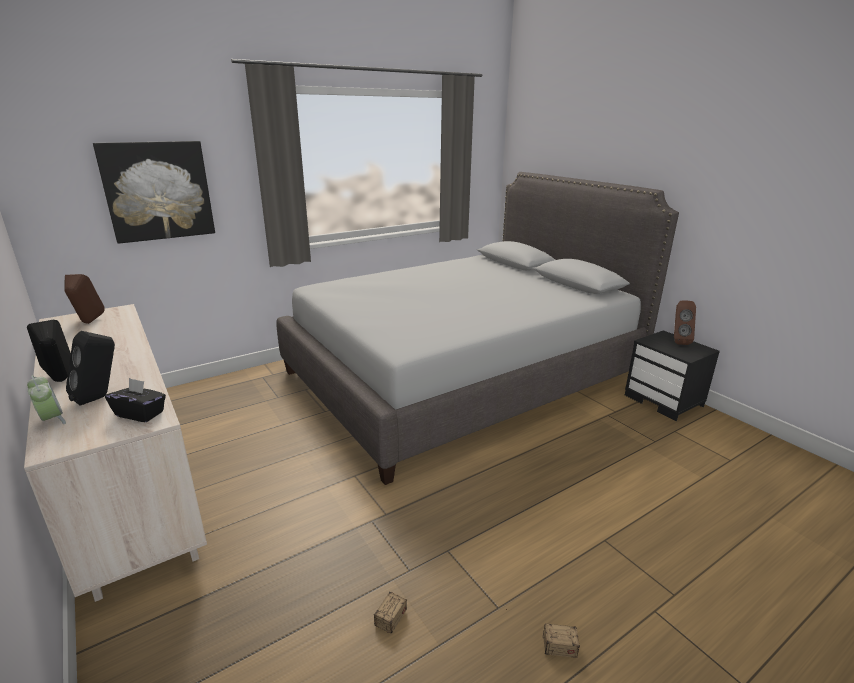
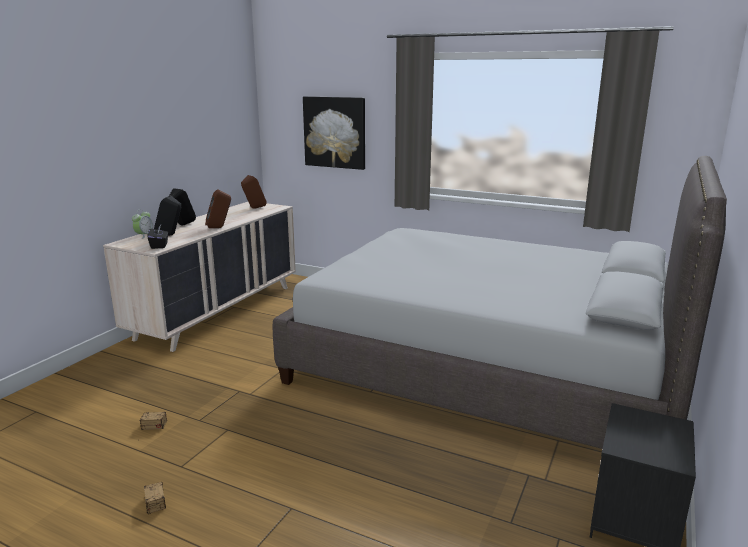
camera: 60 degrees right, 5 degrees down
brown speaker [674,300,696,345] -> brown speaker moved to [205,189,231,228]

